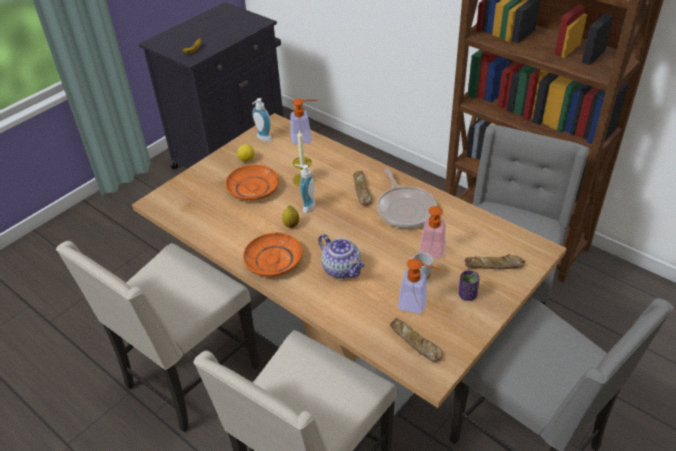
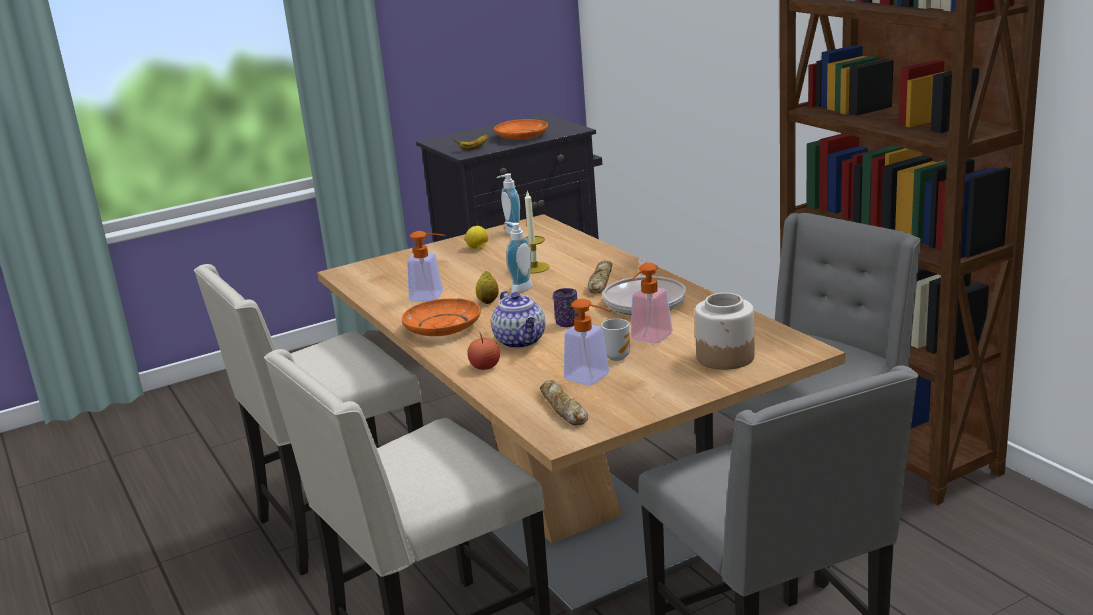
camera: 20 degrees right, 20 degrees down
orange plate [226,165,279,201] -> orange plate moved to [494,119,548,140]
soap dispenser [291,99,317,144] -> soap dispenser moved to [407,231,446,302]
purple cup [459,270,480,301] -> purple cup moved to [553,288,579,327]
bread [465,254,525,269] -> jar [695,293,754,370]
none -> apple [468,333,500,370]

